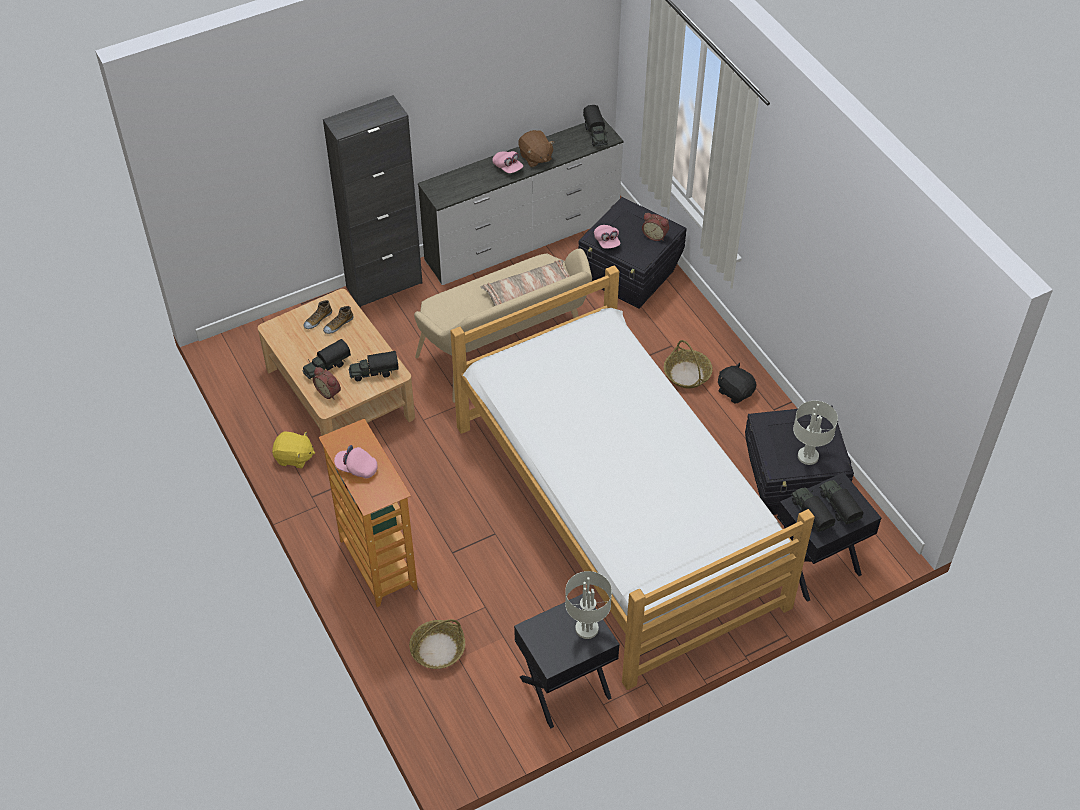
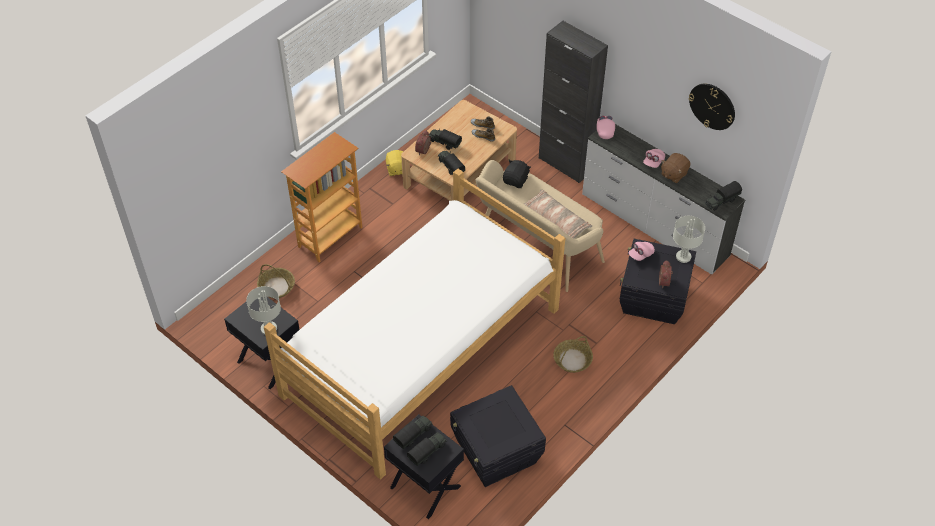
camera: 70 degrees right, 0 degrees up
pink cap [334,445,378,478] -> pink cap moved to [596,116,615,139]
black plush toy [718,363,757,404] -> black plush toy moved to [503,159,531,188]
grey table lamp [793,401,838,465] -> grey table lamp moved to [673,216,705,263]
none -> wall clock [688,83,735,130]

